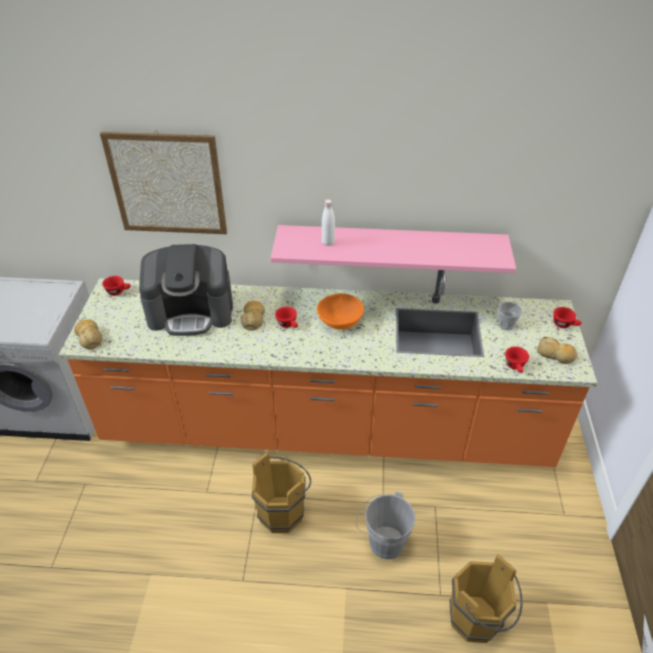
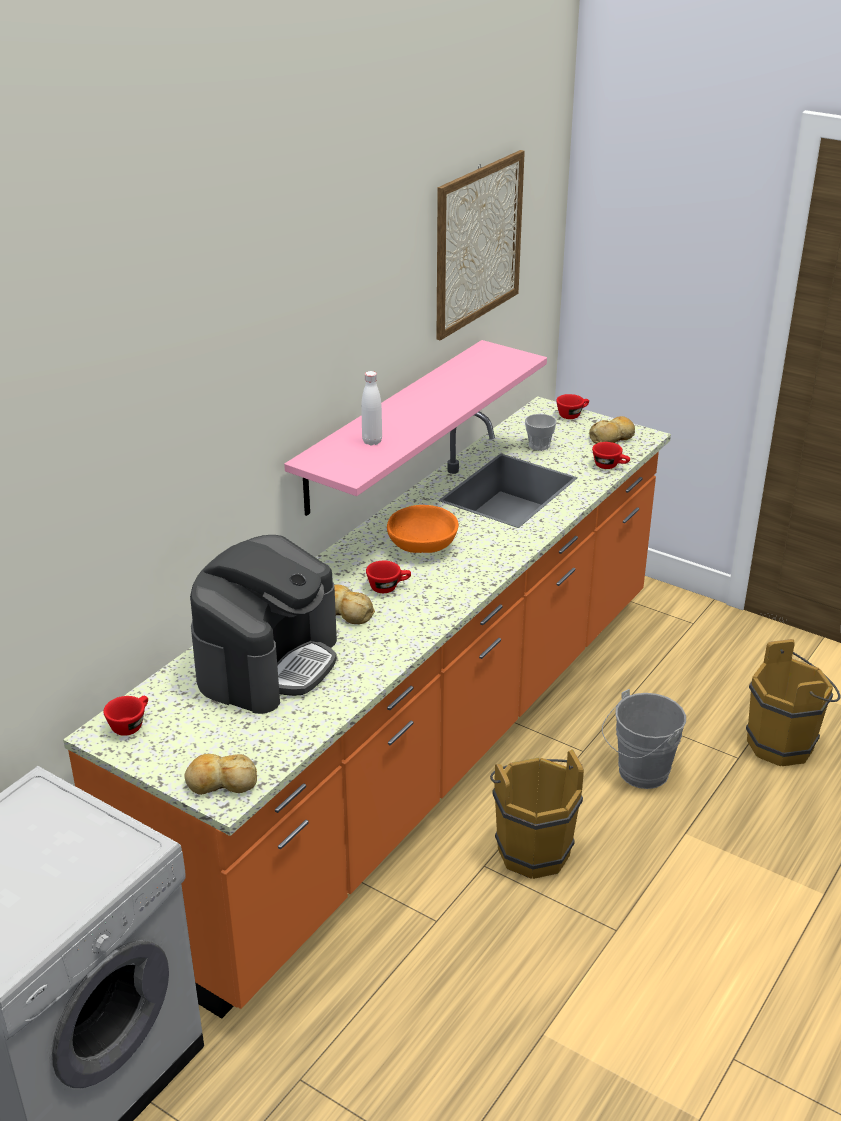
camera: 60 degrees left, 10 degrees down
picture [100,132,227,234] -> picture moved to [437,150,525,340]

